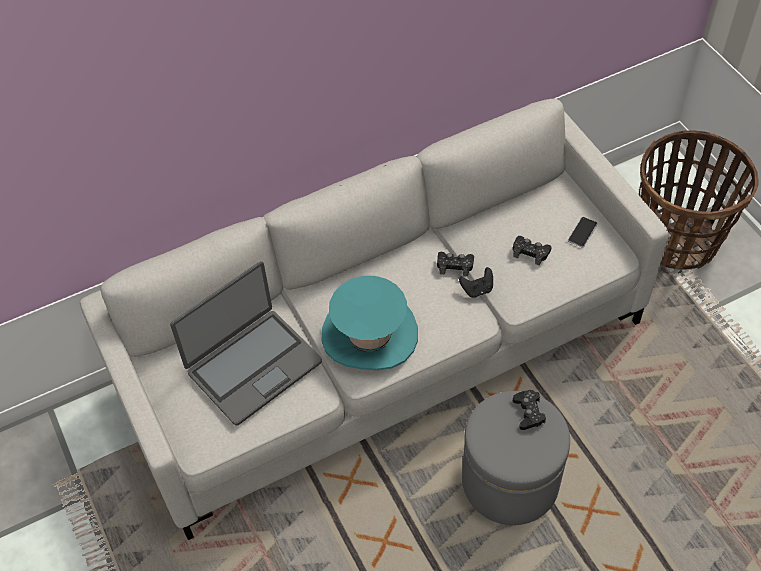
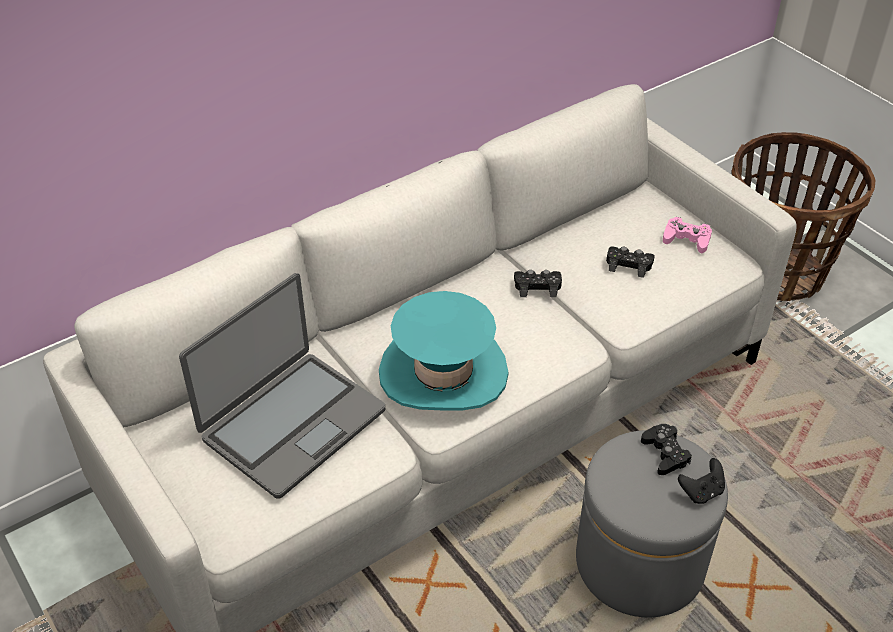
camera: 10 degrees left, 10 degrees down
black game controller [459,267,493,298] -> black game controller moved to [678,458,725,504]
phone [568,217,598,247] -> pink game controller [663,217,712,253]

